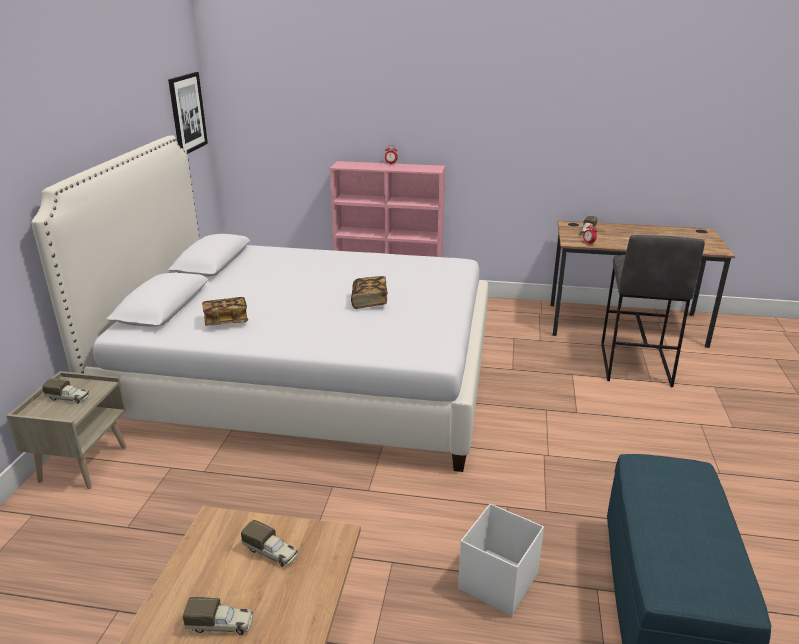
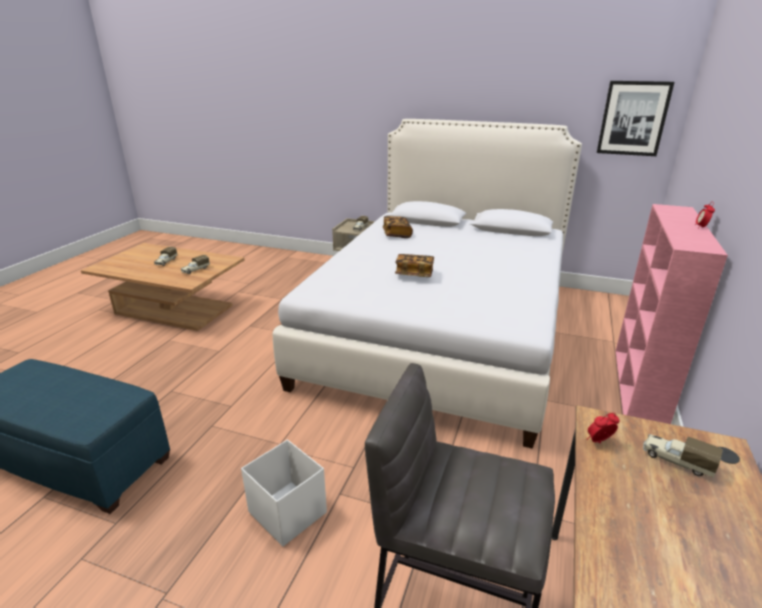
camera: 100 degrees right, 0 degrees up
white storage box [458,503,544,616] -> white storage box moved to [241,440,327,547]

